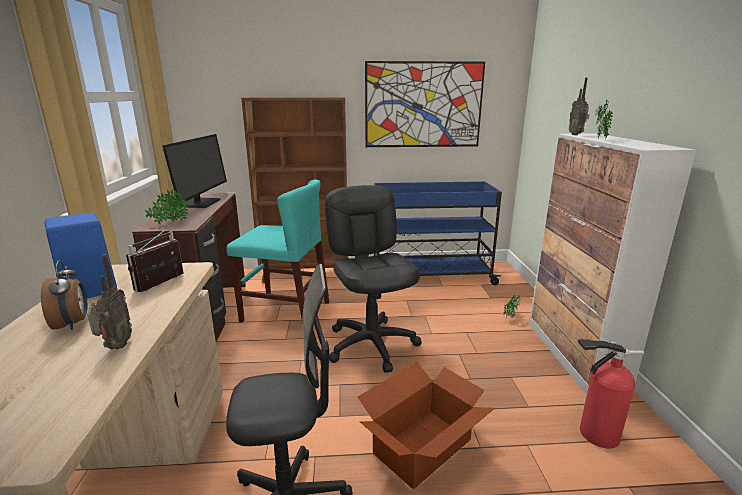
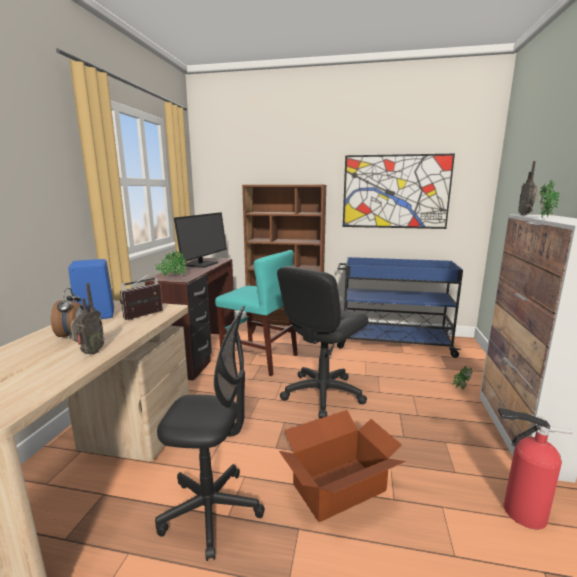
camera: 15 degrees right, 5 degrees down
black office chair [324,185,422,373] -> black office chair turned 135 degrees counterclockwise [277,266,369,418]

